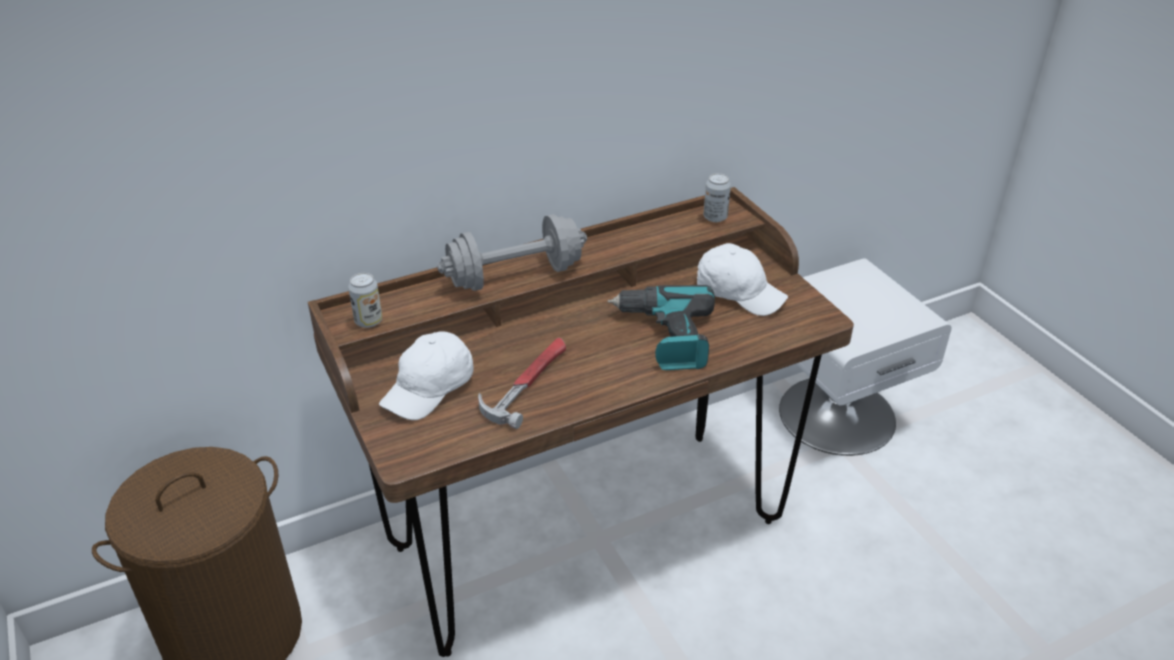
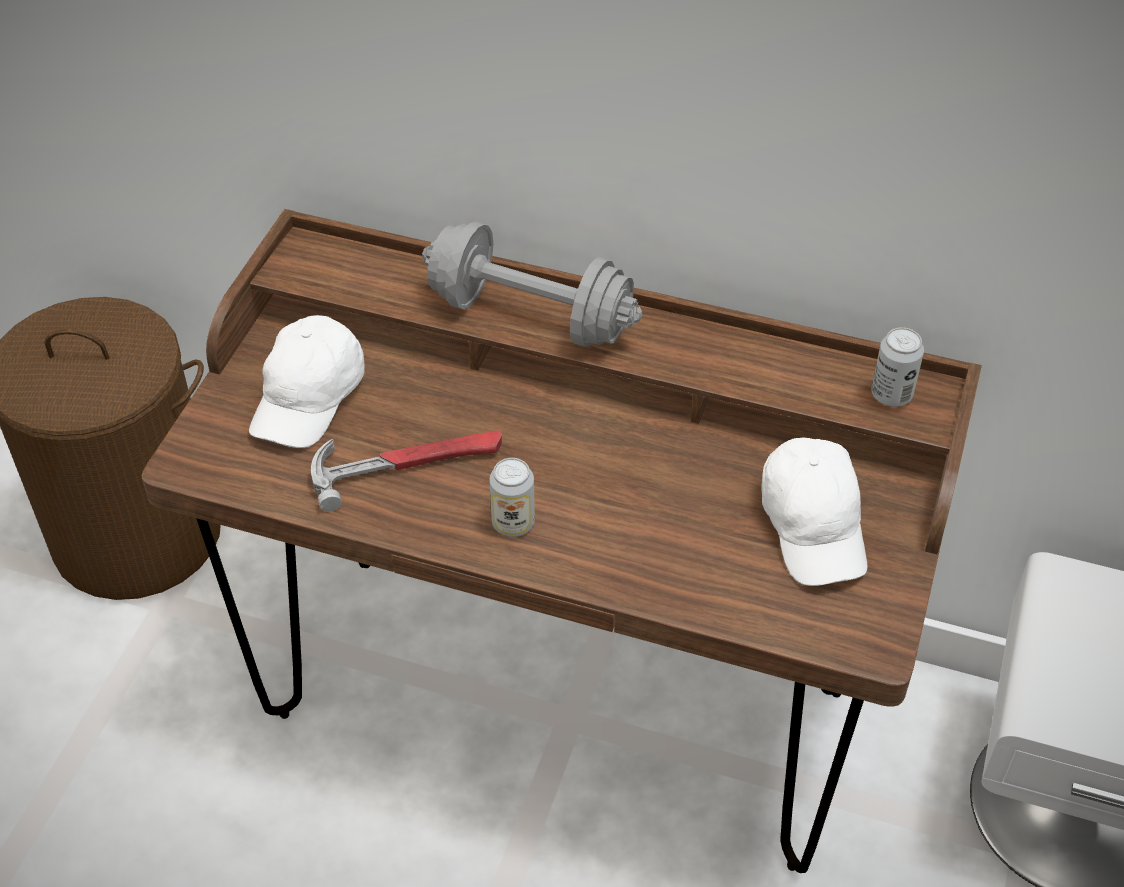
camera: 45 degrees right, 10 degrees up
can [348,273,382,328] -> can moved to [490,458,535,537]
white cap [379,331,474,420] -> white cap turned 60 degrees counterclockwise [249,315,365,448]
power drill [608,285,715,370] -> none

